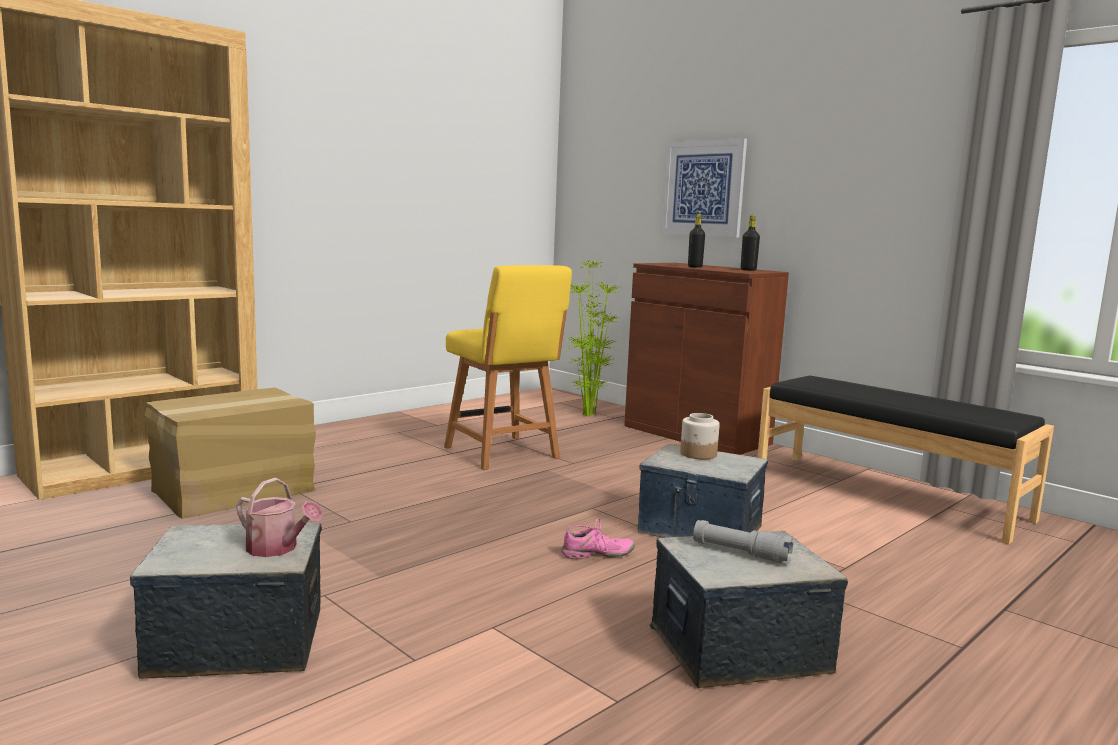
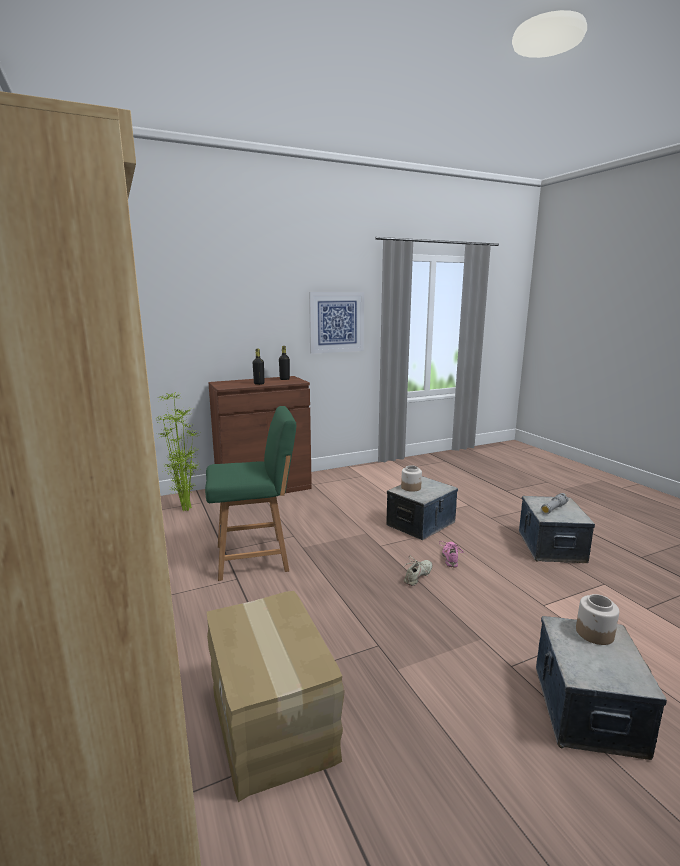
camera: 70 degrees left, 5 degrees up
watering can [236,478,323,557] -> jar [576,594,619,645]
yellow chair [444,265,572,470] -> green chair [205,406,296,581]
picture [661,138,747,237] -> picture moved to [309,292,364,354]
black bench [757,376,1054,545] -> none
none -> beige shoe [403,555,432,586]

